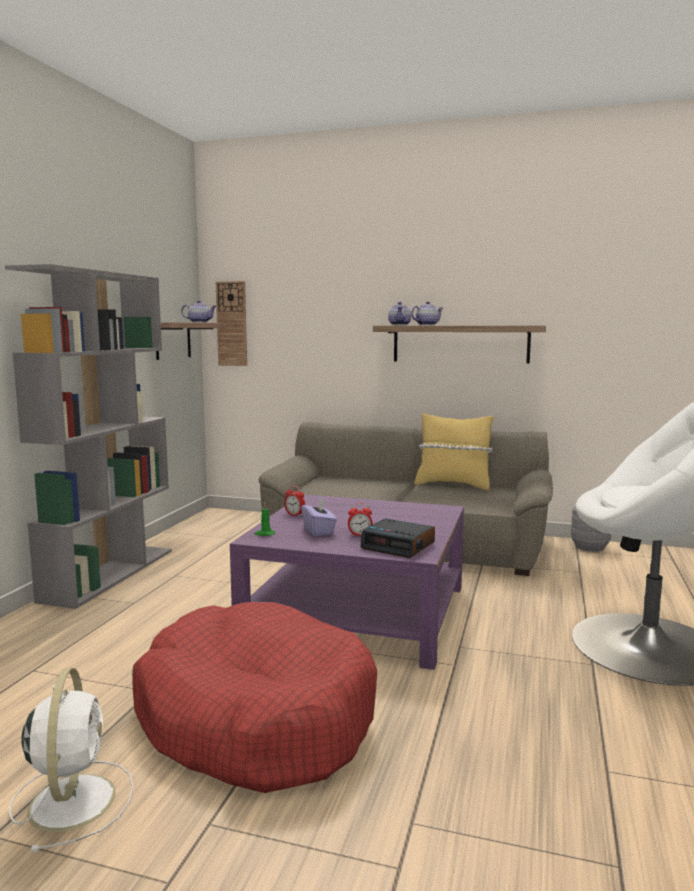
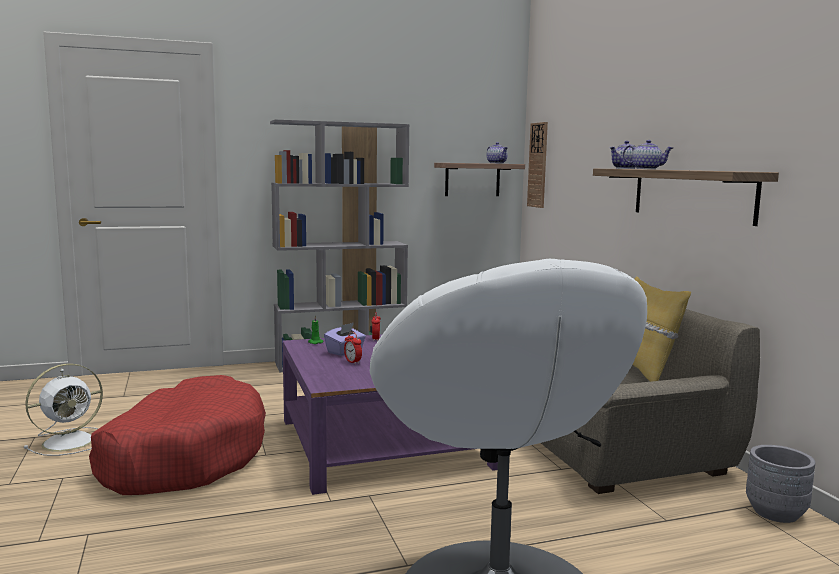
camera: 55 degrees right, 0 degrees up
alarm clock [360,518,435,558] -> none

